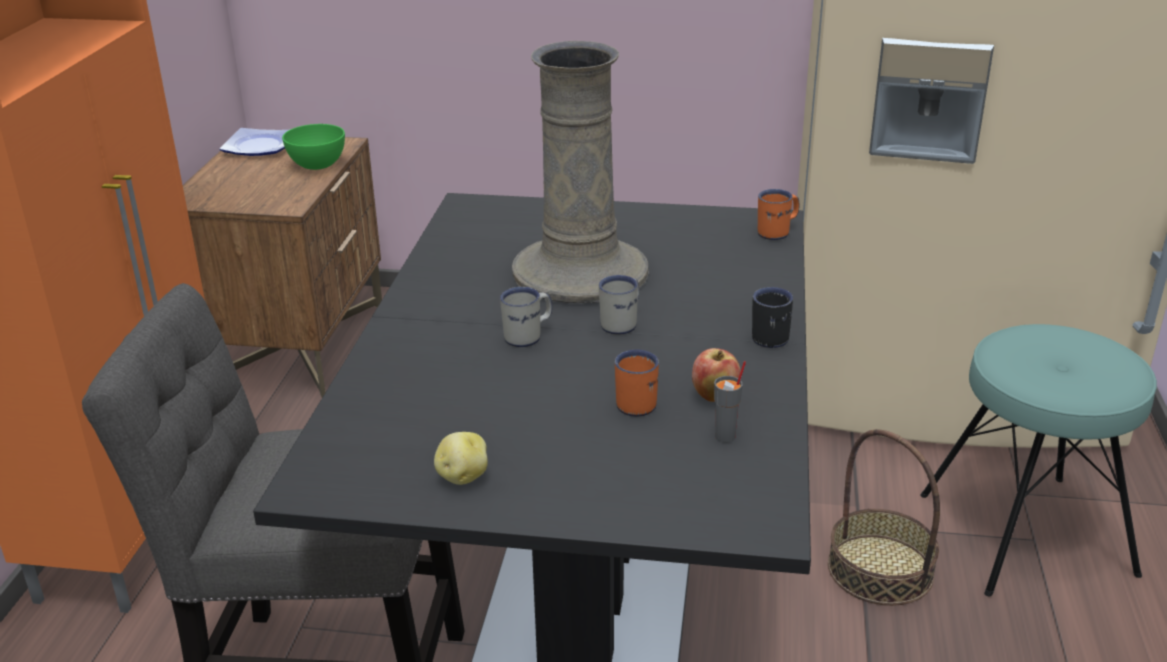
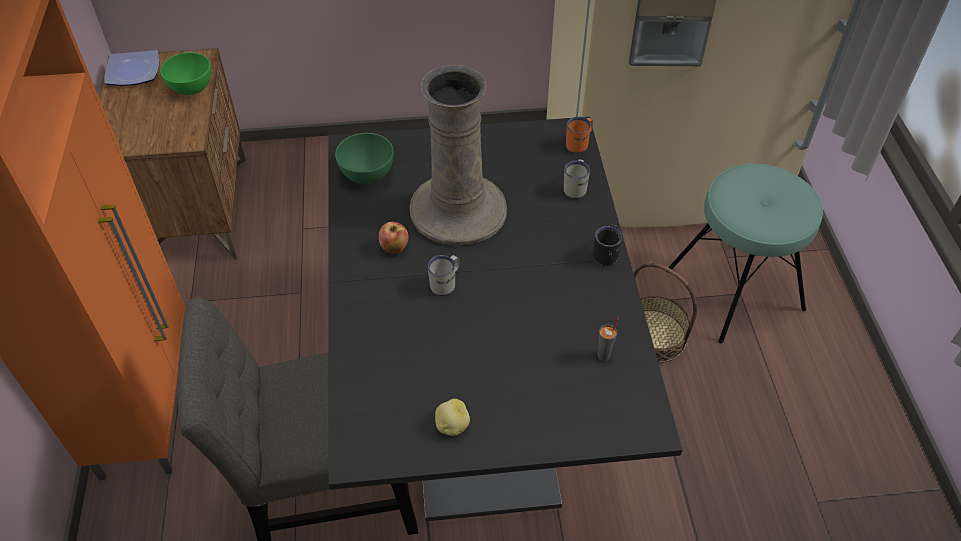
camera: 15 degrees left, 20 degrees up
white mug [599,275,639,335] -> white mug moved to [564,159,590,199]
orange mug [615,350,659,417] -> none
apple [692,348,741,402] -> apple moved to [379,222,408,254]
none -> green bowl [335,133,394,184]

